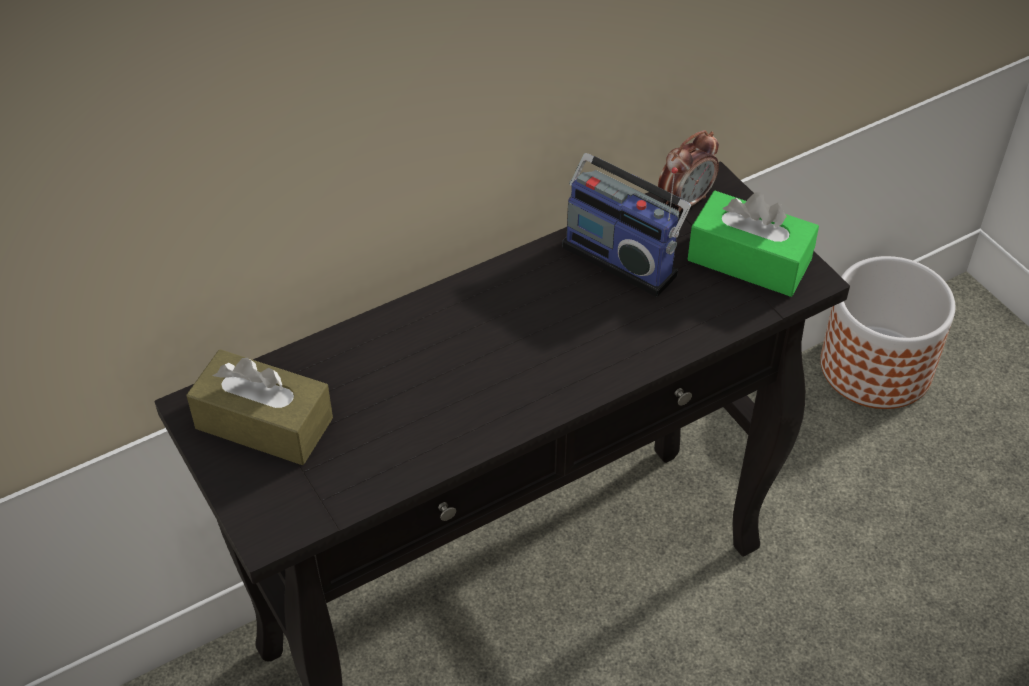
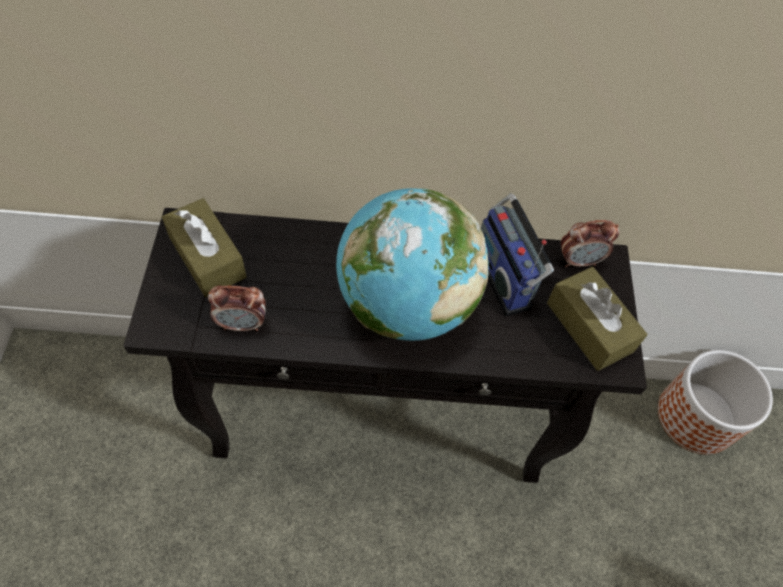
camera: 30 degrees right, 10 degrees up
green tissue box [687,191,819,297] -> brown tissue box [547,267,647,371]
none -> alarm clock [208,285,266,331]
none -> globe [336,188,489,341]

